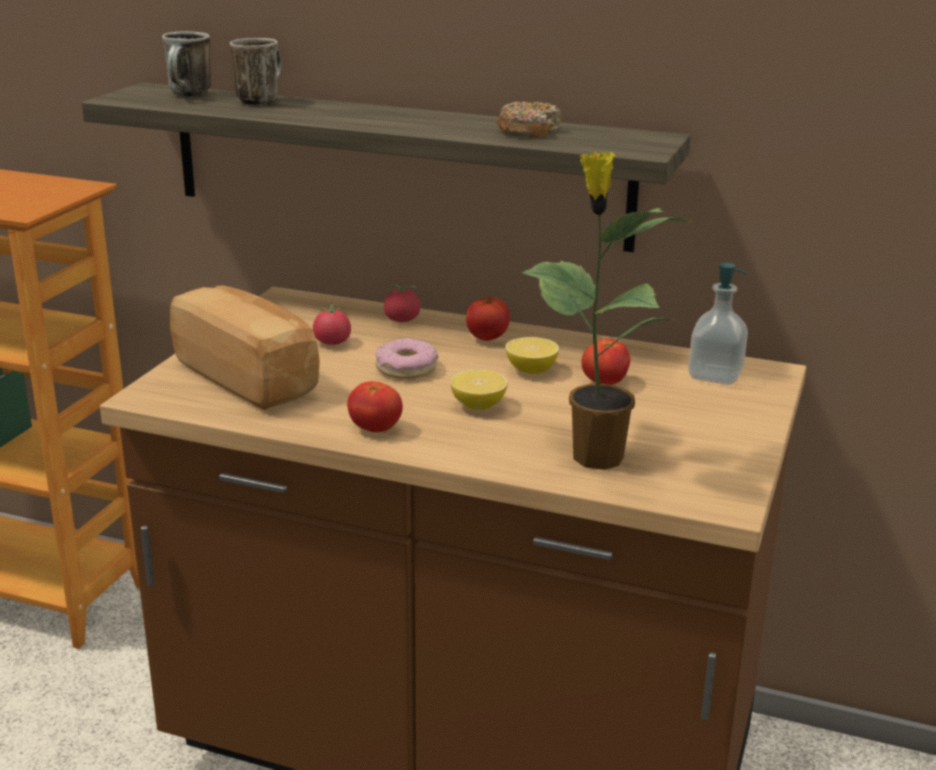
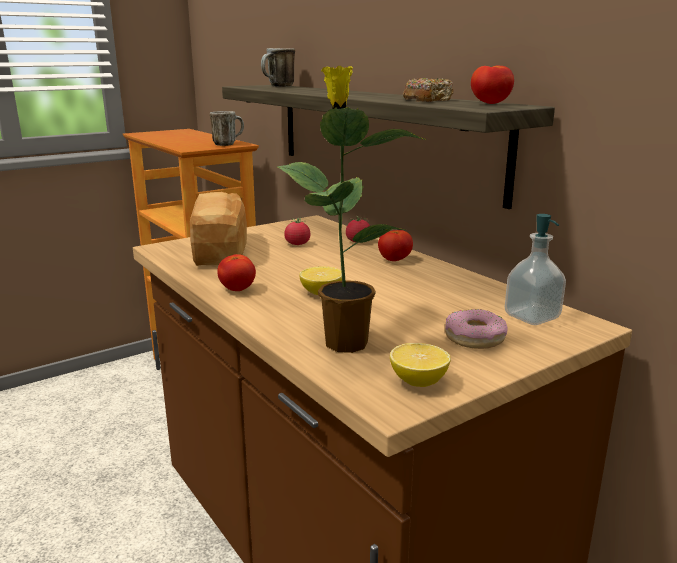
camera: 35 degrees right, 5 degrees down
mug [230,38,281,105] -> mug moved to [210,111,244,146]
donut [375,338,438,379] -> donut moved to [445,309,508,349]
lemon [505,337,559,374] -> lemon moved to [390,343,451,387]
tomato [581,339,630,385] -> tomato moved to [471,66,514,104]

